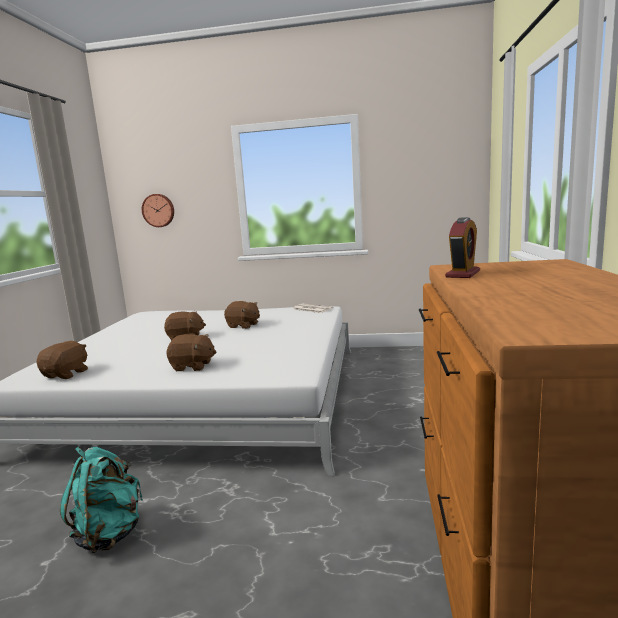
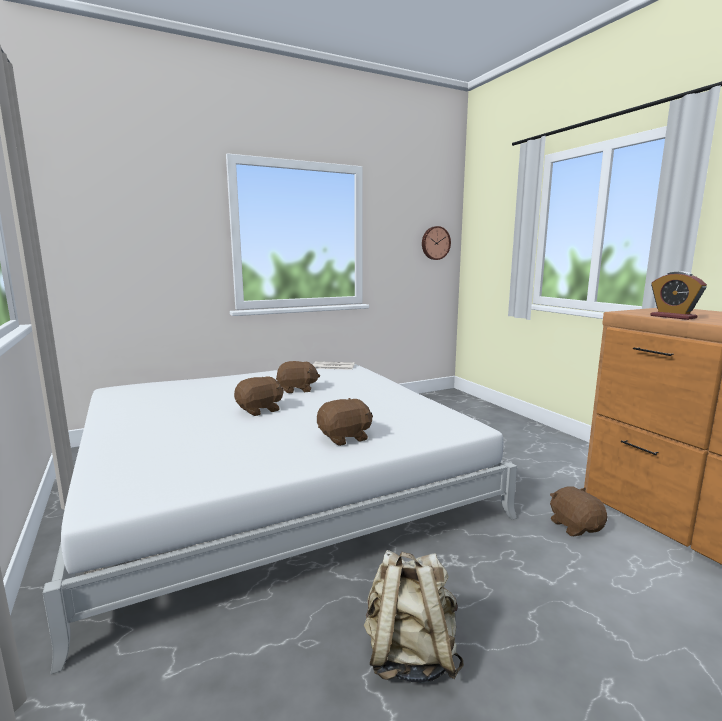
camera: 35 degrees left, 0 degrees up
brown plush toy [37,341,88,379] -> brown plush toy moved to [550,486,608,536]
turquoise backpack [60,446,143,553] -> beige backpack [364,550,464,683]
wall clock [142,194,174,227] -> wall clock moved to [422,226,451,260]
alarm clock [445,217,480,278] -> alarm clock turned 150 degrees clockwise [650,271,707,320]

